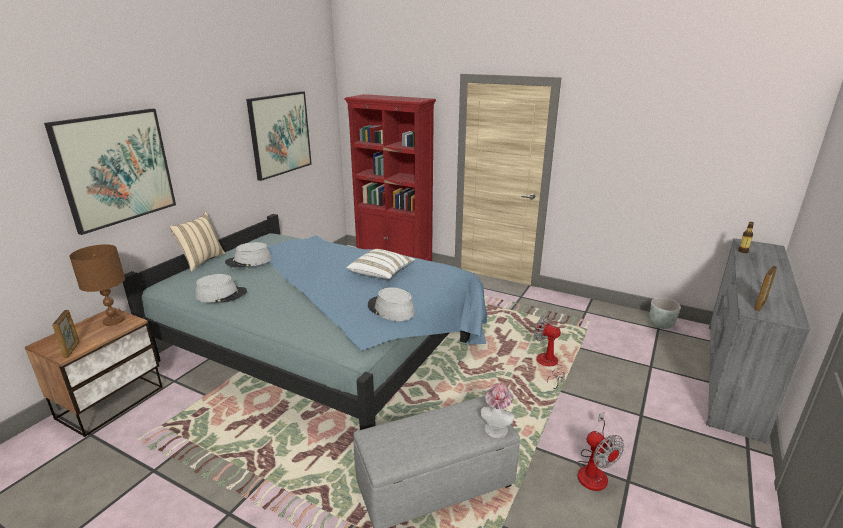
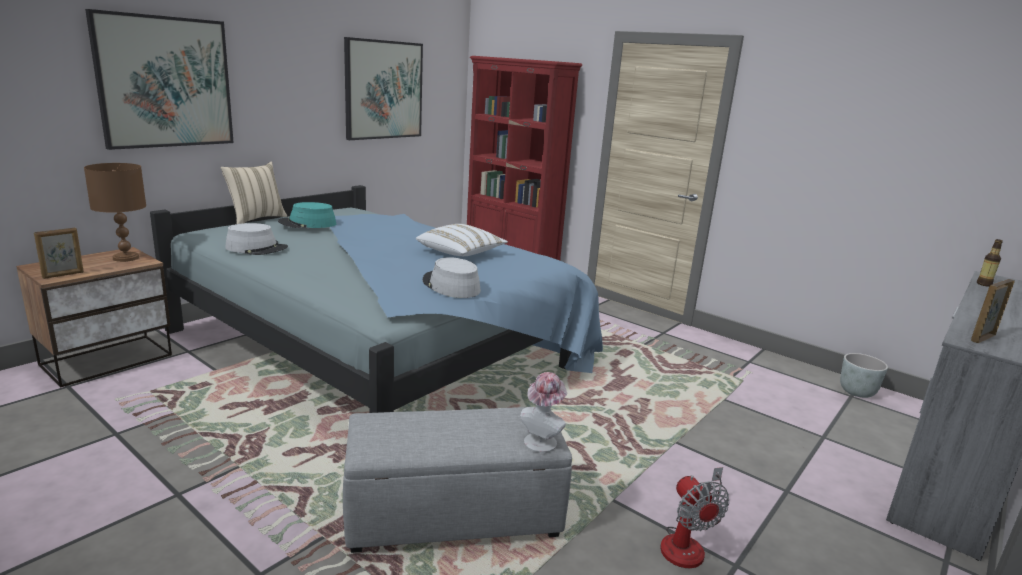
camera: 10 degrees right, 5 degrees down
picture frame [52,310,80,358] -> picture frame turned 45 degrees clockwise [34,228,84,279]
grey hat [225,242,272,268] -> turquoise hat [278,202,336,228]
fan [534,316,565,389] -> none

